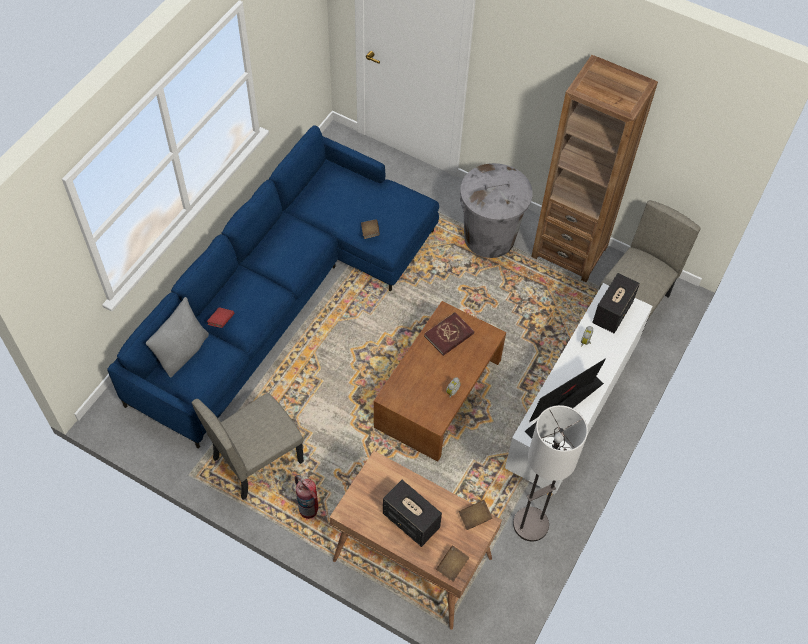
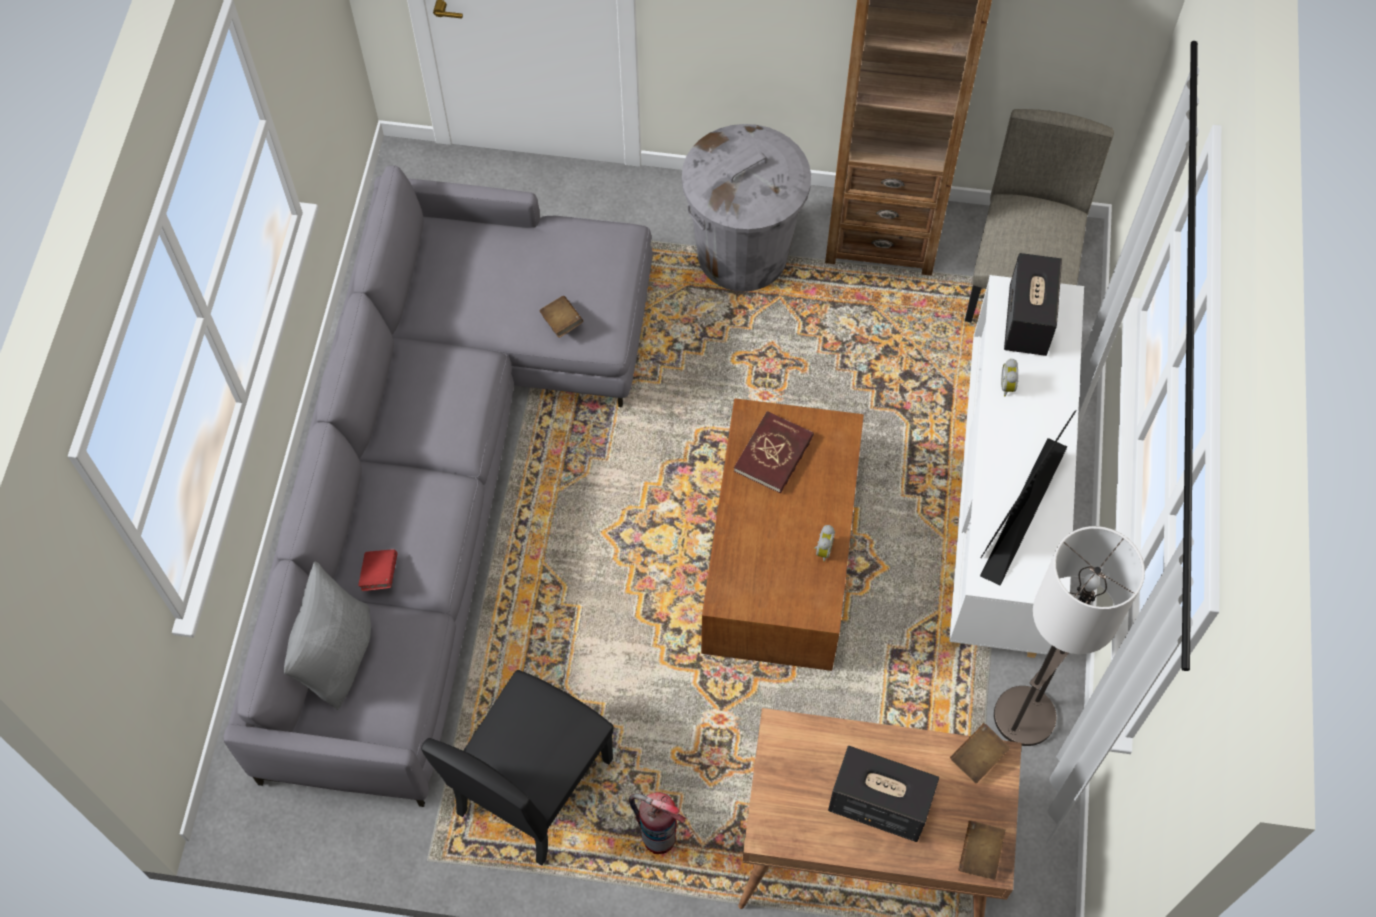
camera: 20 degrees left, 5 degrees up
blue sofa [107,125,439,449] -> grey sofa [224,165,653,807]
beige chair [192,393,304,500] -> black chair [421,670,614,866]

